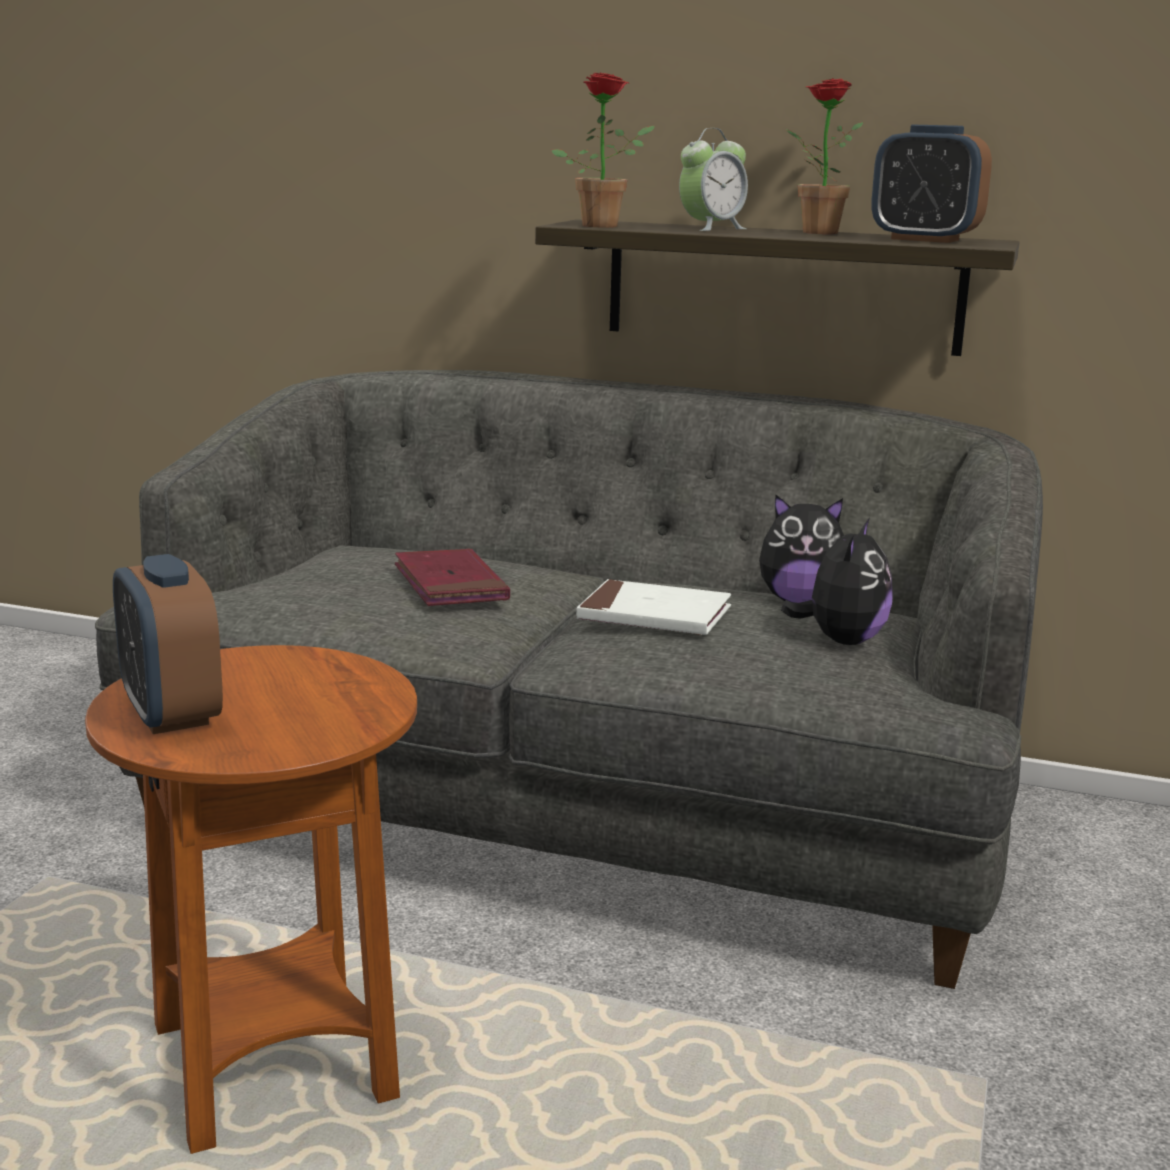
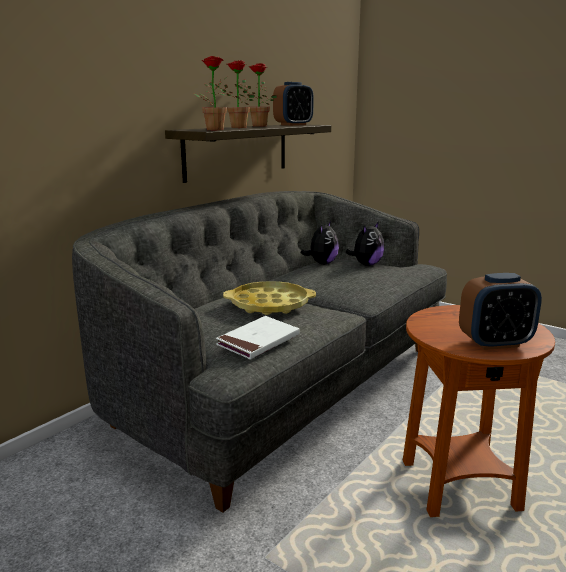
camera: 70 degrees left, 0 degrees up
red book [395,549,510,606] -> yellow tray [223,281,316,315]
white book [577,579,731,635] -> white book moved to [216,316,300,359]
alarm clock [679,128,748,231] -> potted plant [215,60,255,128]
plush toy [781,519,893,645] -> plush toy turned 90 degrees clockwise [346,222,384,266]

